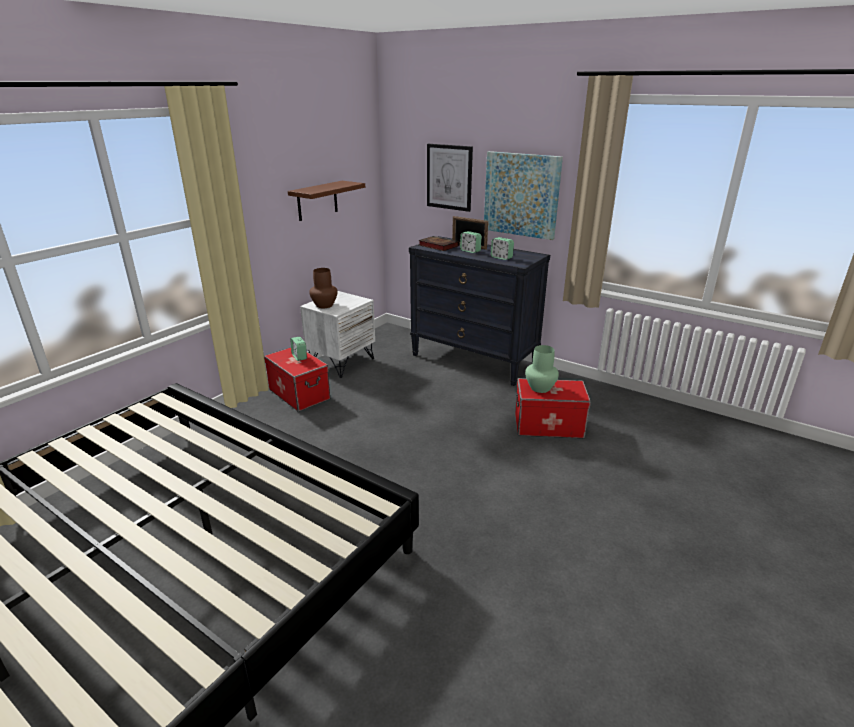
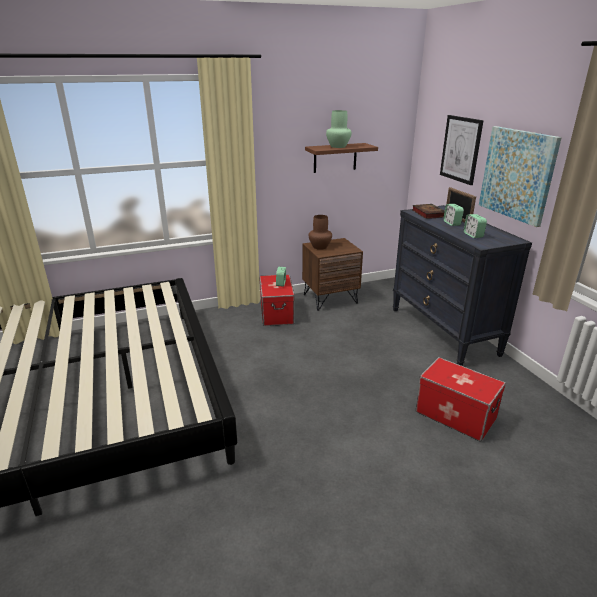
camera: 35 degrees right, 0 degrees up
white nightstand [300,291,375,378] -> brown nightstand [302,238,363,311]
green vase [525,345,559,393] -> green vase moved to [326,110,352,148]

